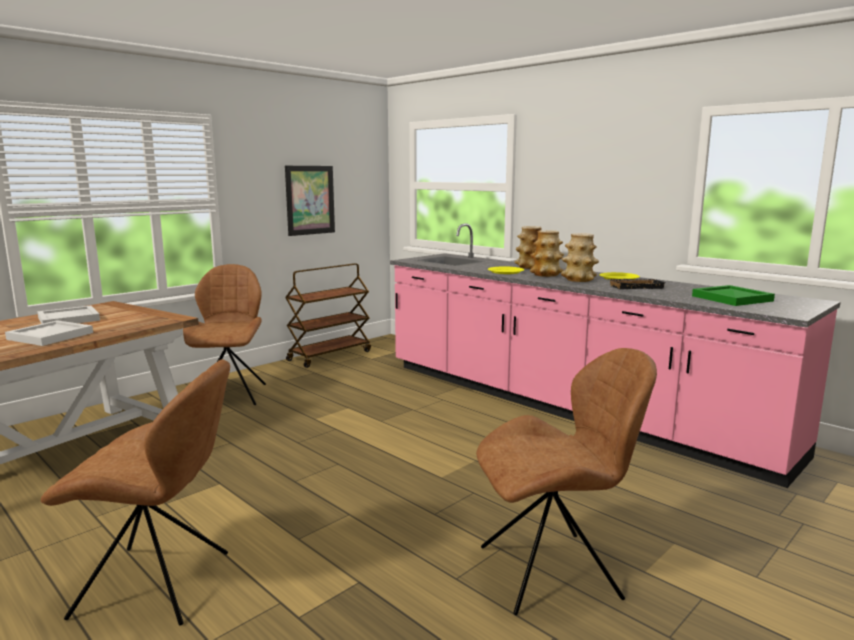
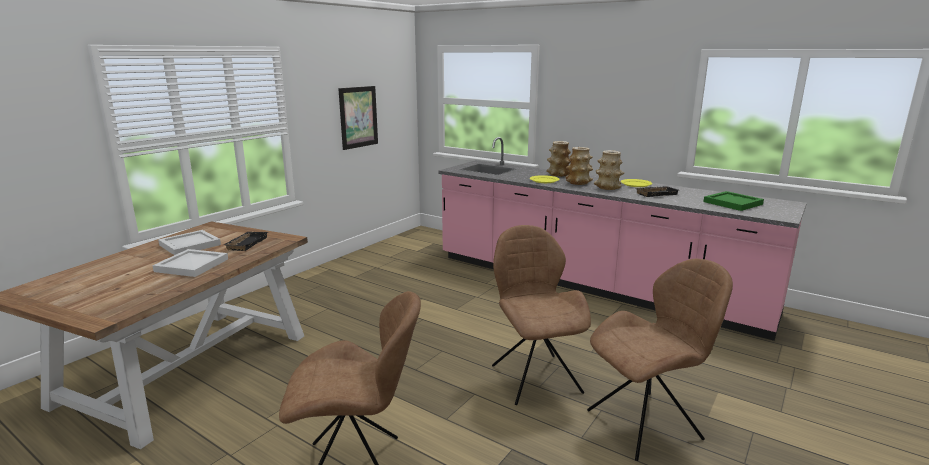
camera: 10 degrees left, 5 degrees up
brown chair [183,264,266,405] -> brown chair moved to [492,225,591,405]
brown cart [285,263,371,368] -> none
none -> black tray [224,232,268,251]

